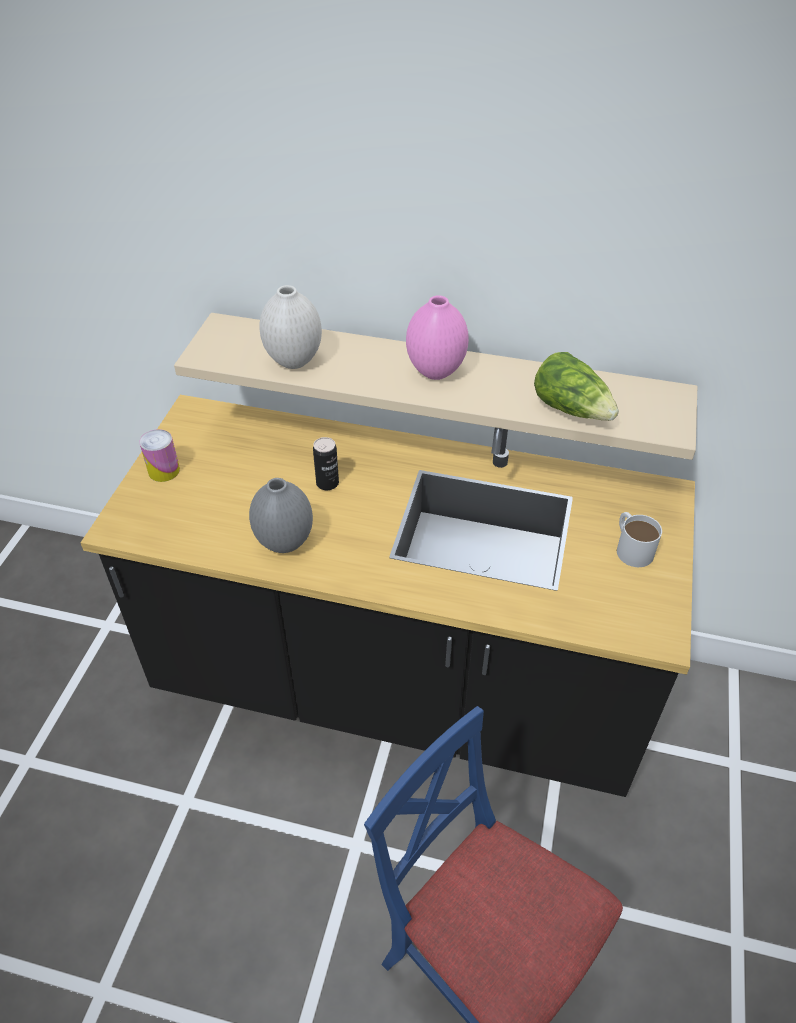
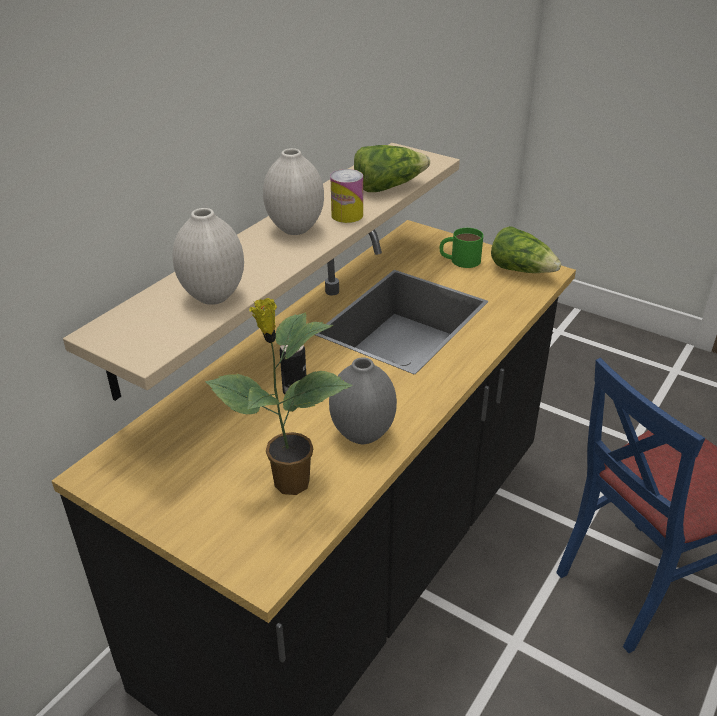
camera: 70 degrees left, 10 degrees down
can [139,429,180,482] -> can moved to [330,169,363,223]
pink vase [406,295,469,380] -> white vase [263,148,324,235]
white mug [617,512,662,567] -> green mug [440,228,484,268]
none -> potted plant [205,298,352,495]
none -> lettuce [491,226,561,273]

